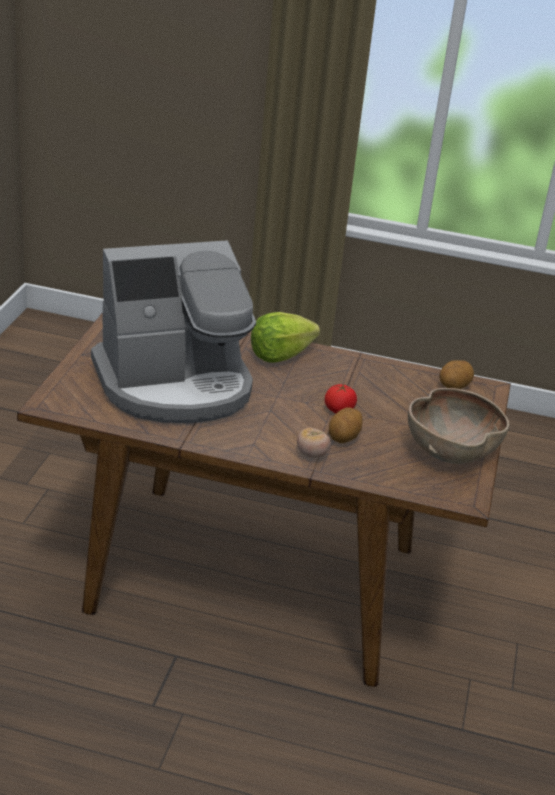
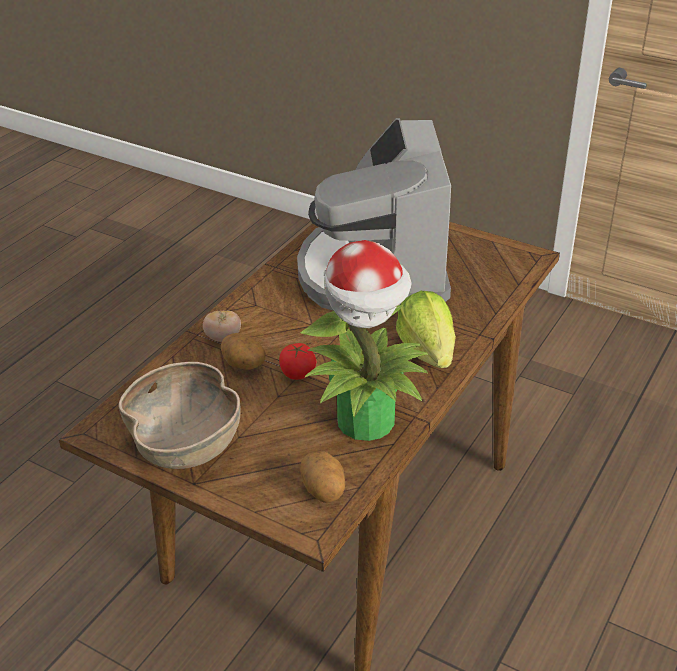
camera: 110 degrees right, 5 degrees up
none -> potted plant [300,240,428,441]

